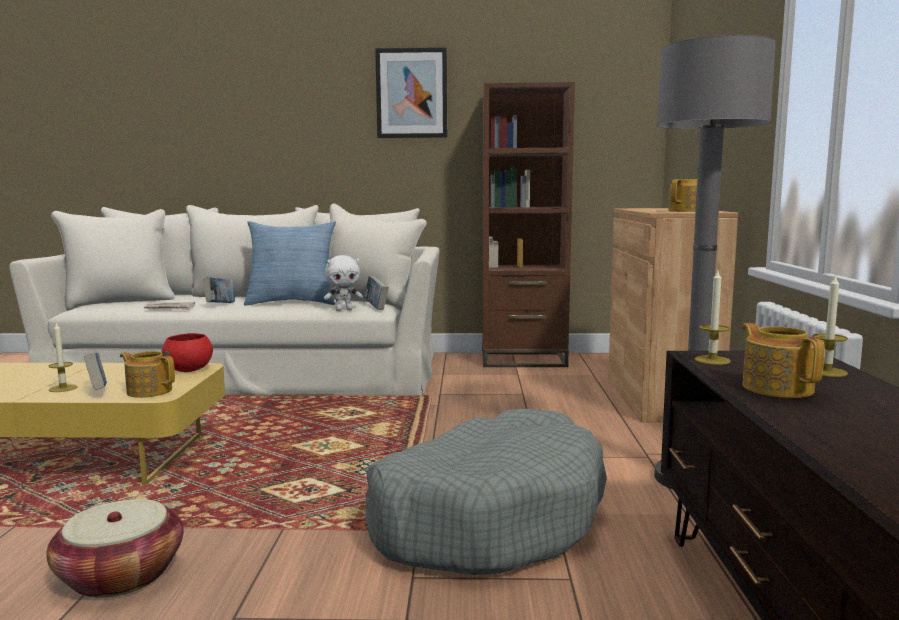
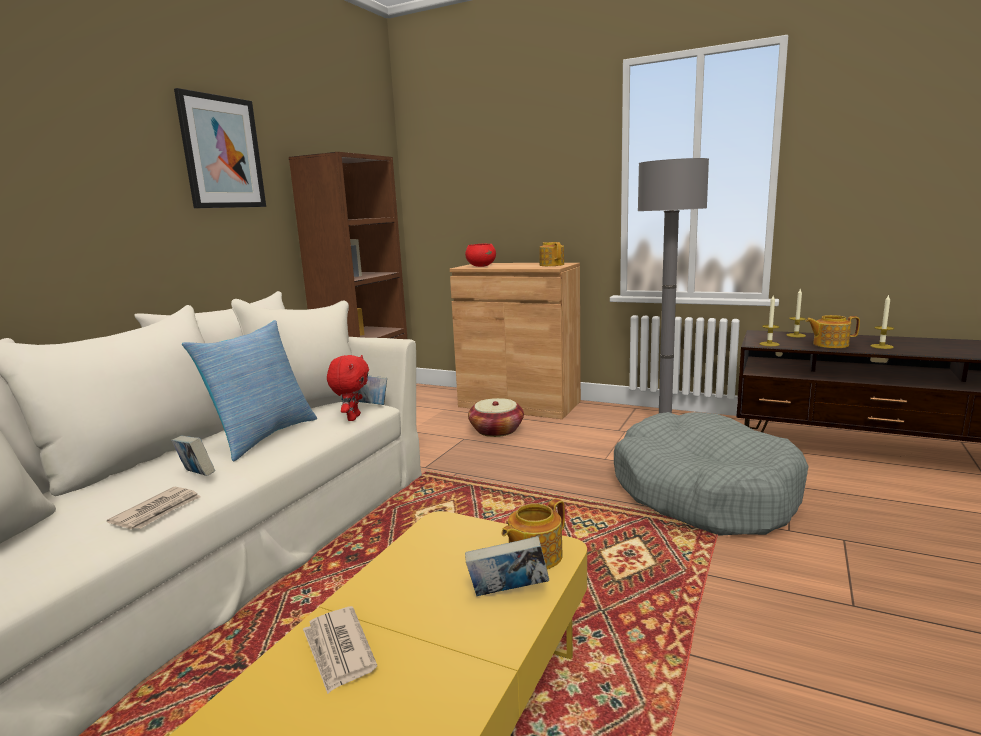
camera: 65 degrees left, 5 degrees up
basket [46,499,184,598] -> basket moved to [468,398,524,437]
candle [48,322,78,392] -> candle moved to [870,294,894,349]
red bowl [162,333,213,372] -> red bowl moved to [465,244,496,267]
white plush toy [324,255,363,311] -> red plush toy [327,355,369,421]
none -> newspaper [303,606,377,694]

